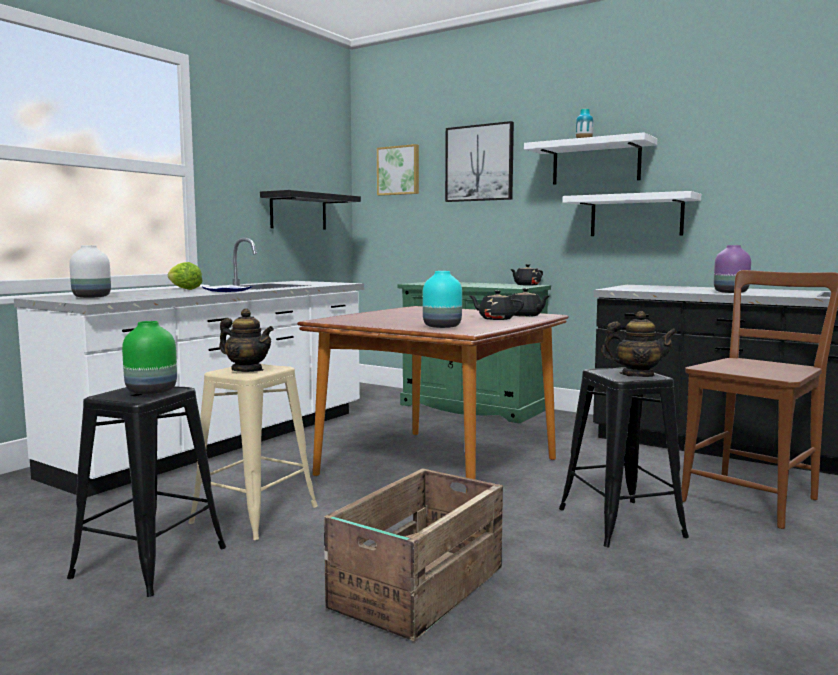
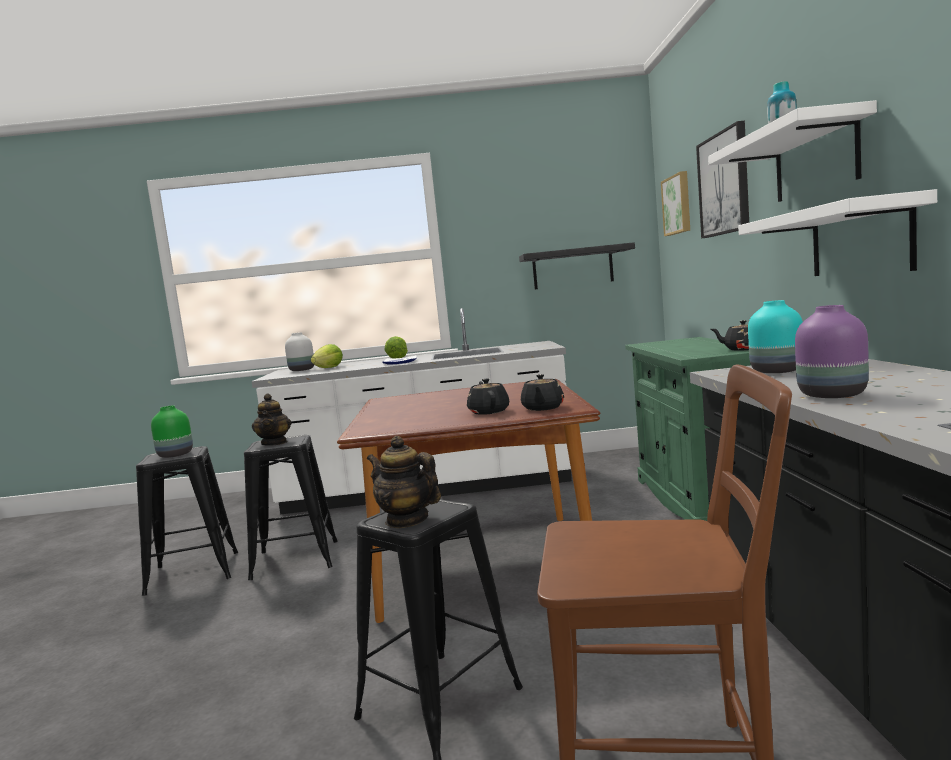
camera: 55 degrees right, 0 degrees up
beige stool [188,364,318,540] -> black stool [244,435,338,580]
crate [324,468,503,641] -> none
turquoise vase [423,271,462,328] -> turquoise vase moved to [748,300,803,373]
teapot [601,311,677,377] -> teapot turned 150 degrees clockwise [367,436,441,528]
none -> lettuce [311,344,343,368]

